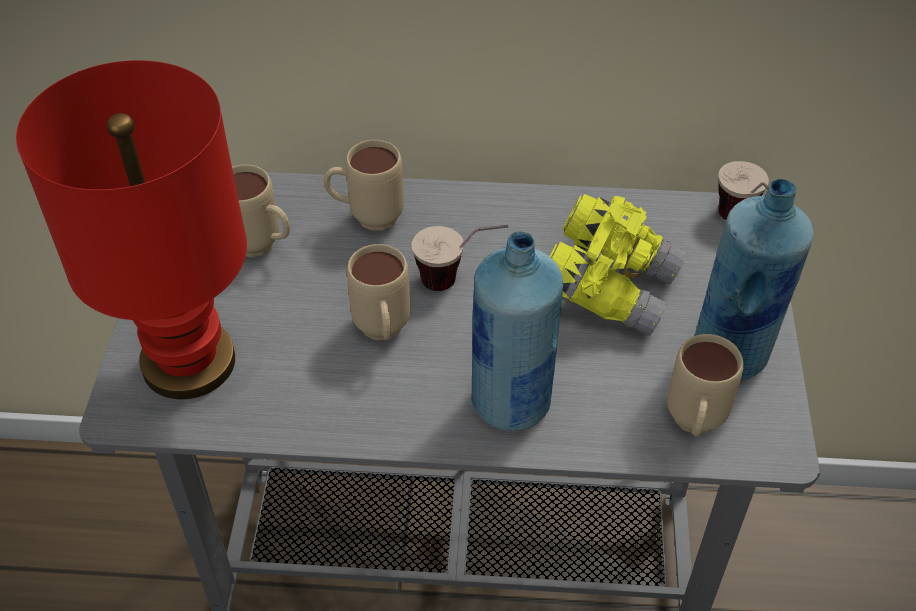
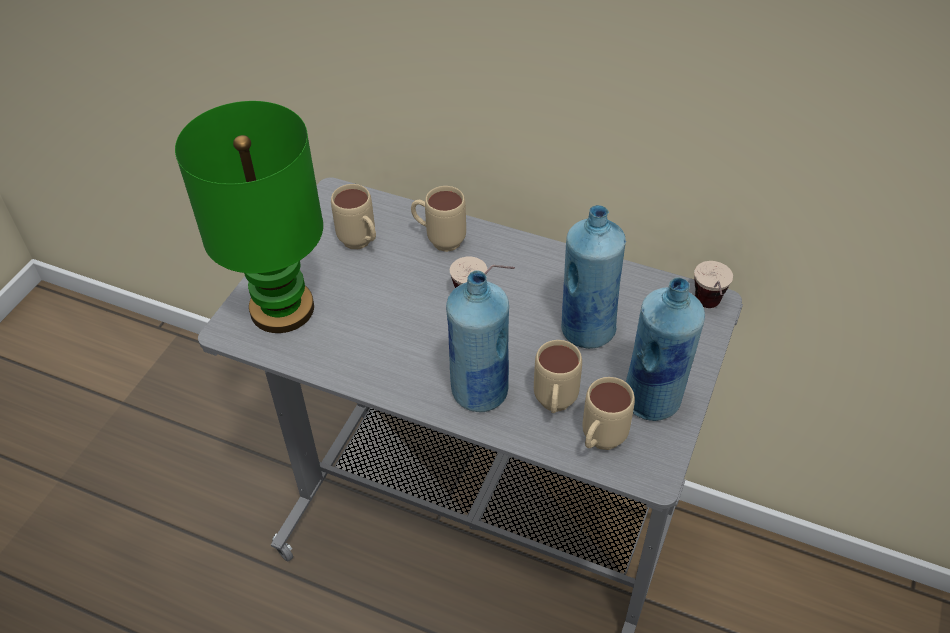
camera: 20 degrees right, 0 degrees up
red table lamp [16,60,247,399] -> green table lamp [175,101,323,333]
beige mug [347,244,410,340] -> beige mug moved to [534,340,582,413]
yellow binoculars [549,194,687,336] -> blue bottle [561,205,626,349]

